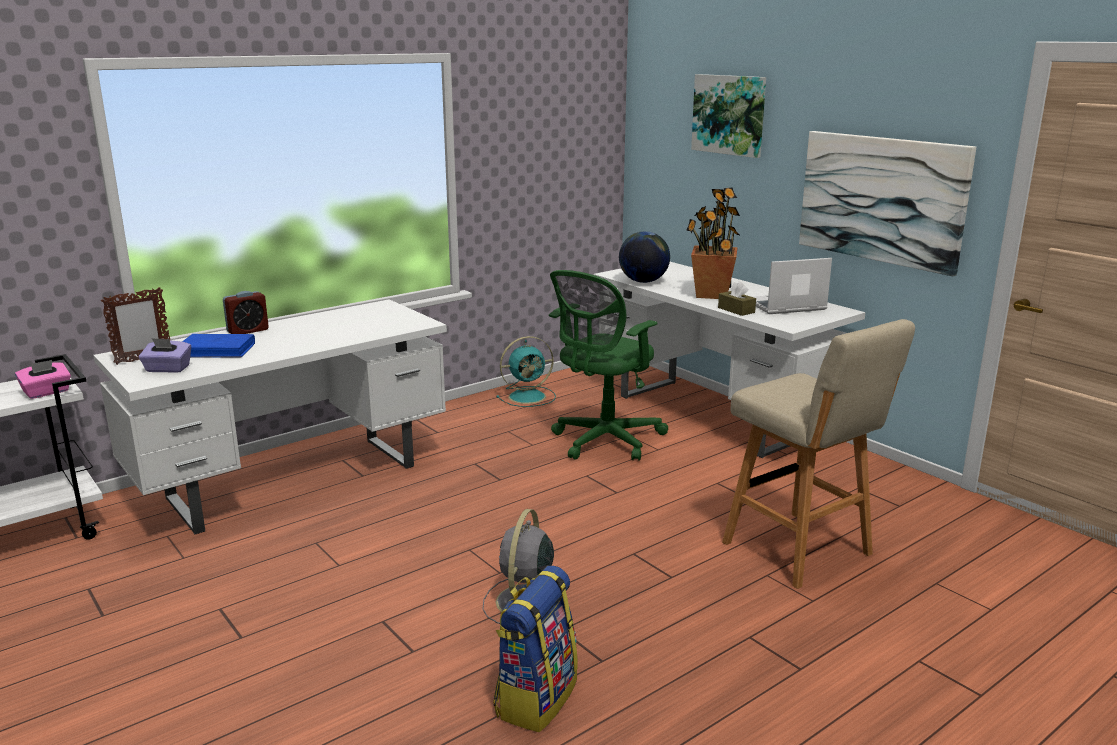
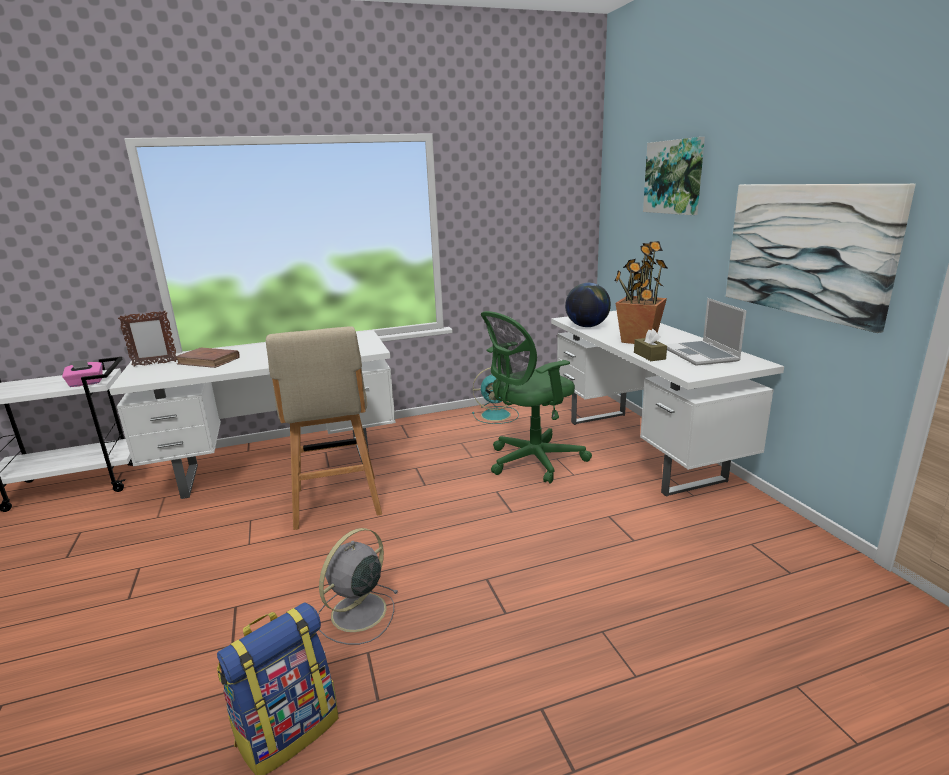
camera: 20 degrees right, 0 degrees up
purple tissue box [139,338,191,373] -> none
blue book [182,334,255,357] -> brown book [175,347,240,368]
alarm clock [223,291,269,334] -> none
beige stool [722,319,915,589] -> beige stool moved to [266,326,382,530]
laptop [754,258,832,314] -> laptop turned 105 degrees counterclockwise [665,298,747,366]

